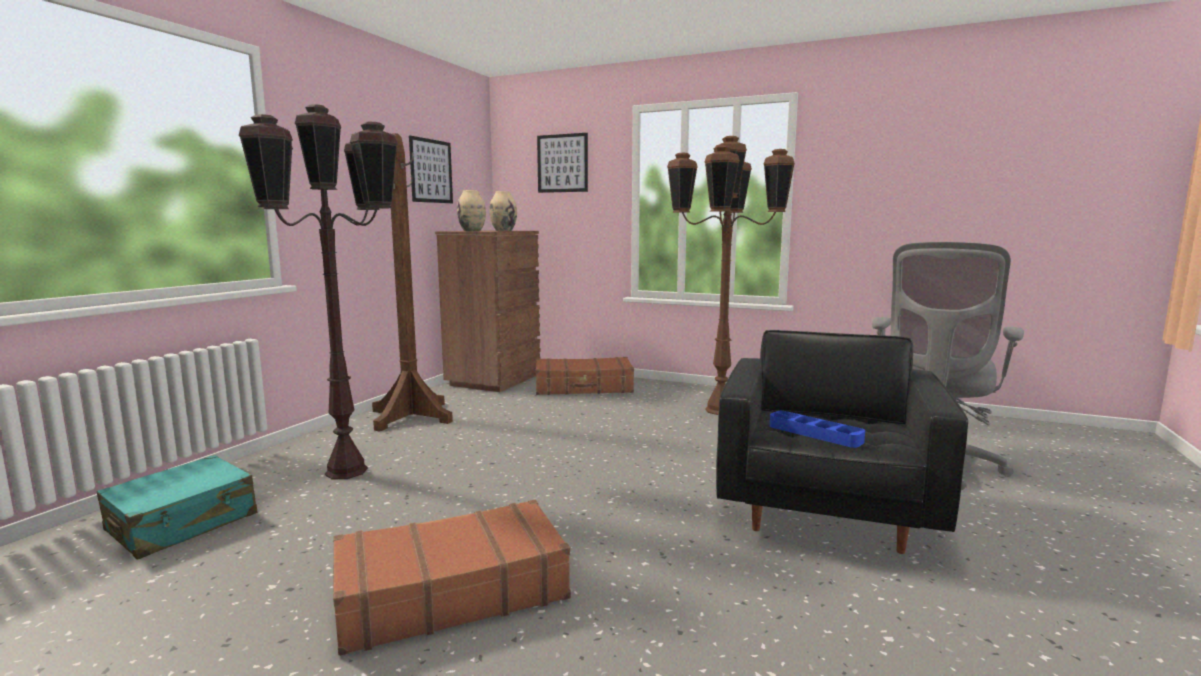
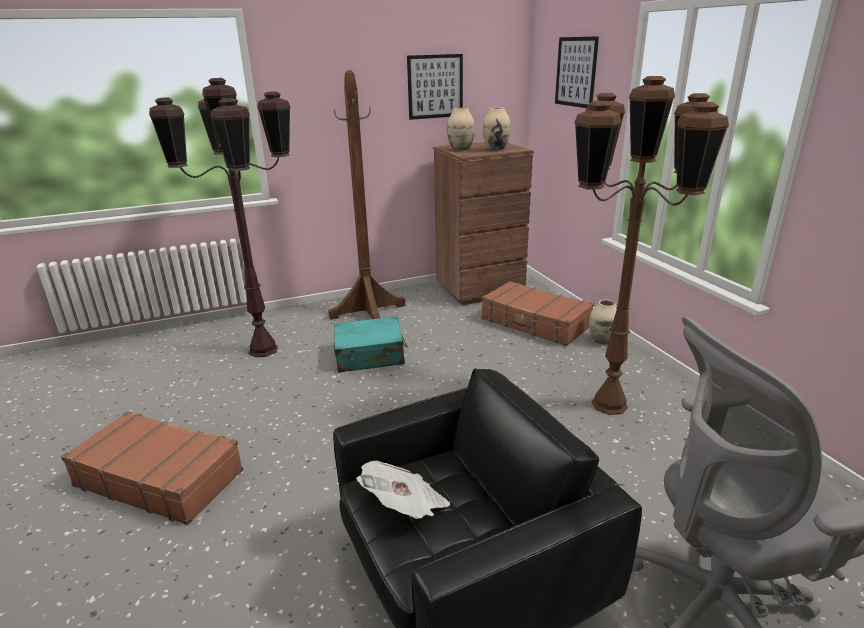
camera: 45 degrees right, 15 degrees up
turquoise suitcase [97,455,257,559] -> turquoise suitcase moved to [334,316,408,373]
blue tray [770,411,865,448] -> newspaper [356,460,450,519]
none -> beige vase [589,300,617,344]

